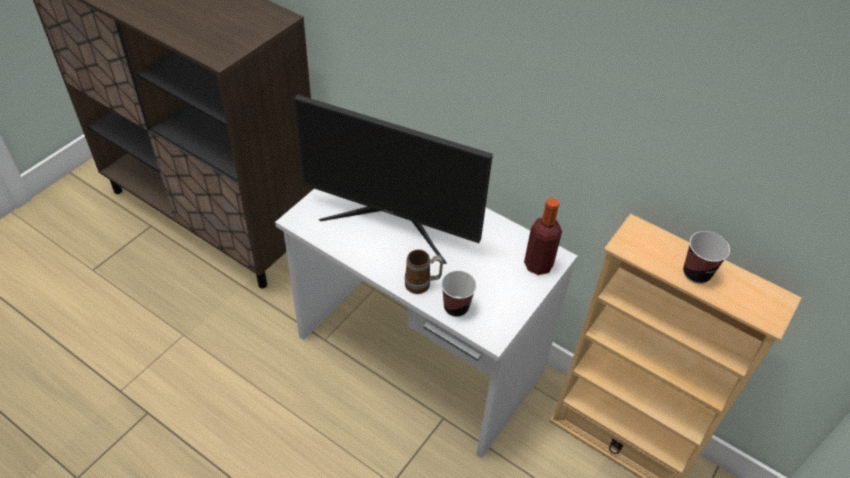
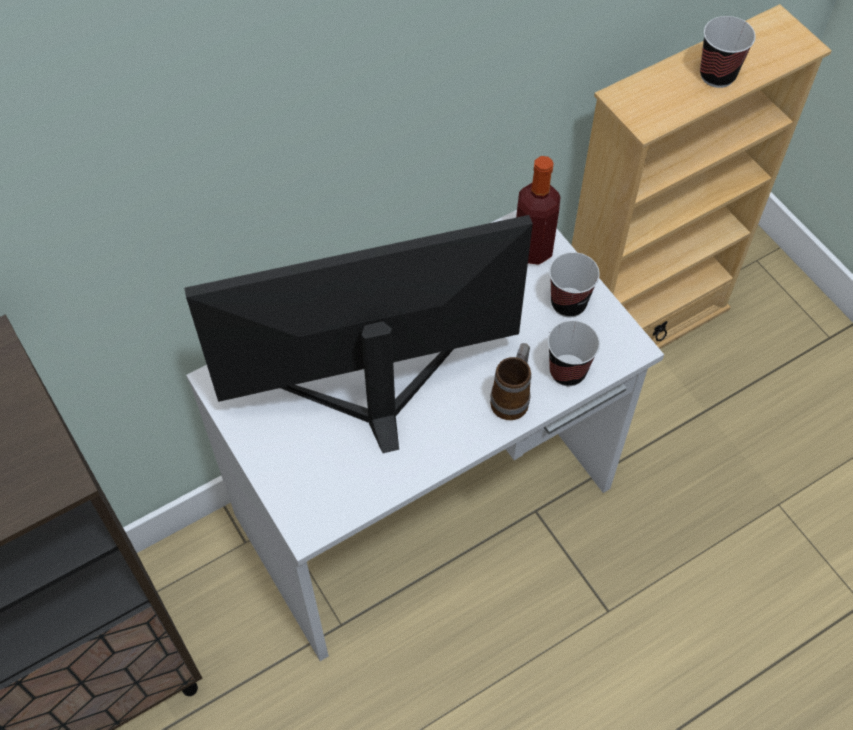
camera: 65 degrees left, 10 degrees up
monitor [294,94,493,264] -> monitor turned 150 degrees counterclockwise [184,215,533,453]
none -> cup [549,252,600,317]

